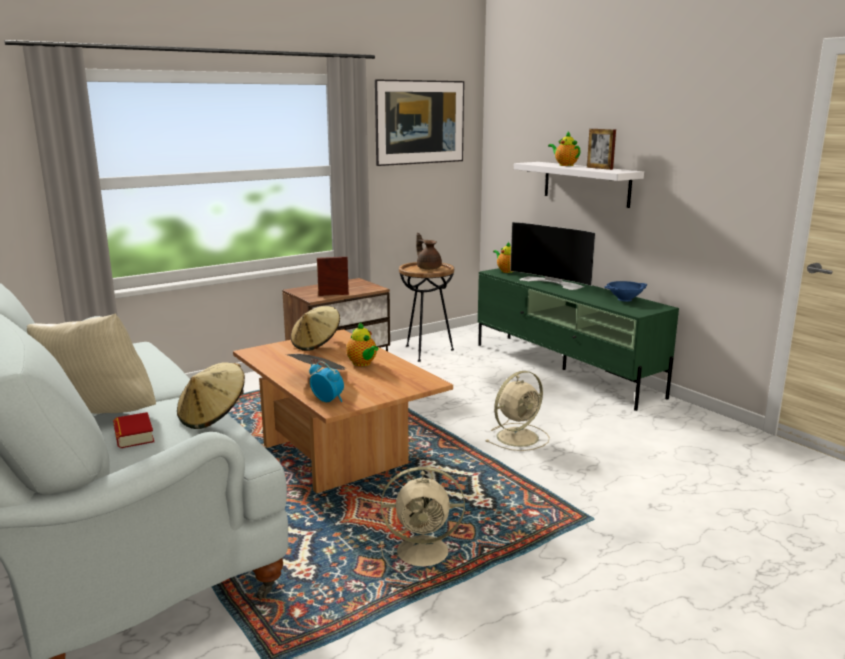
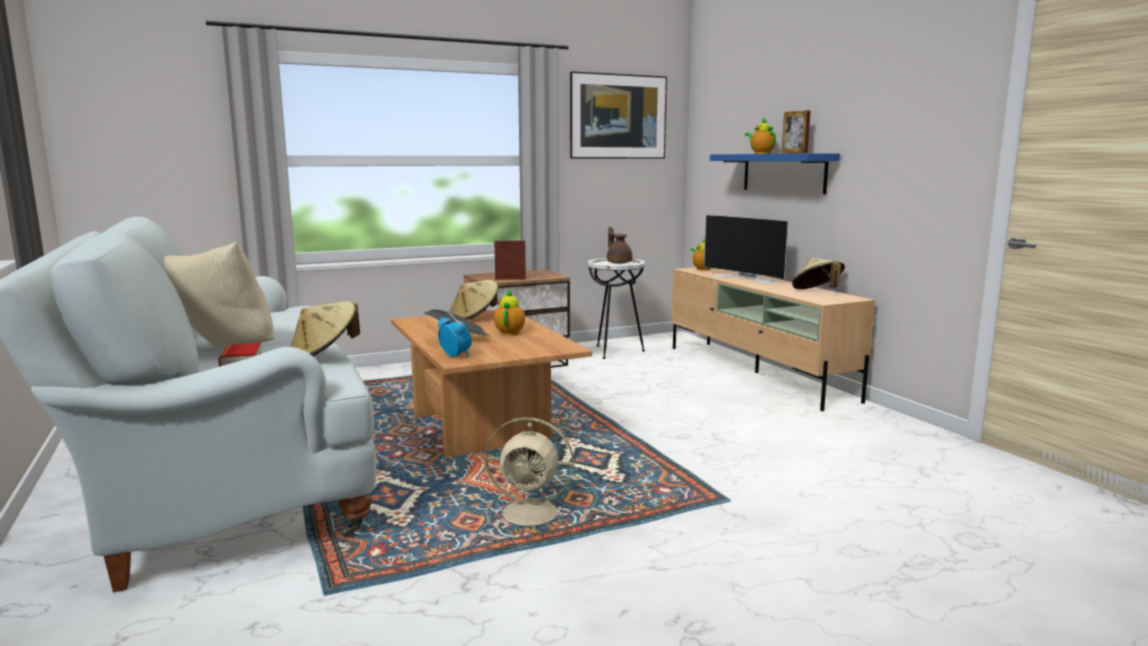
camera: 10 degrees right, 5 degrees down
teapot [346,323,379,366] -> teapot turned 150 degrees counterclockwise [494,288,525,335]
brown side table [399,262,454,362] -> white side table [588,258,645,359]
green tv stand [478,268,679,411] -> beige tv stand [672,267,875,411]
beige fan [485,371,550,451] -> none
white shelf [514,162,644,208] -> blue shelf [710,153,840,194]
blue bowl [604,281,647,302] -> beige hat [792,258,845,289]

